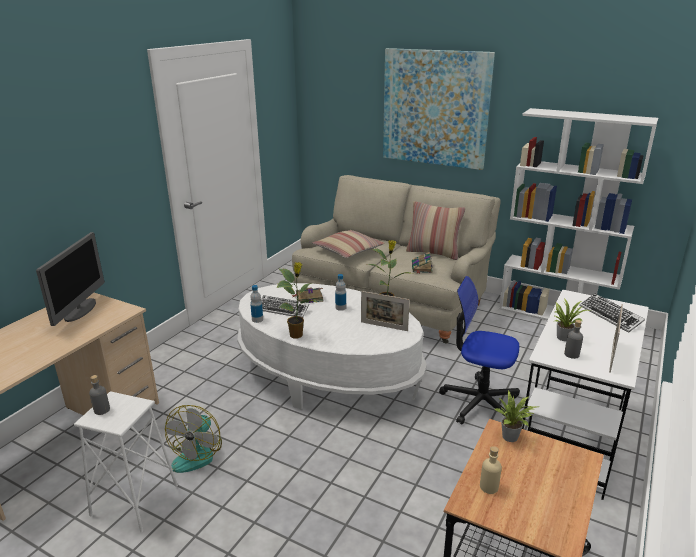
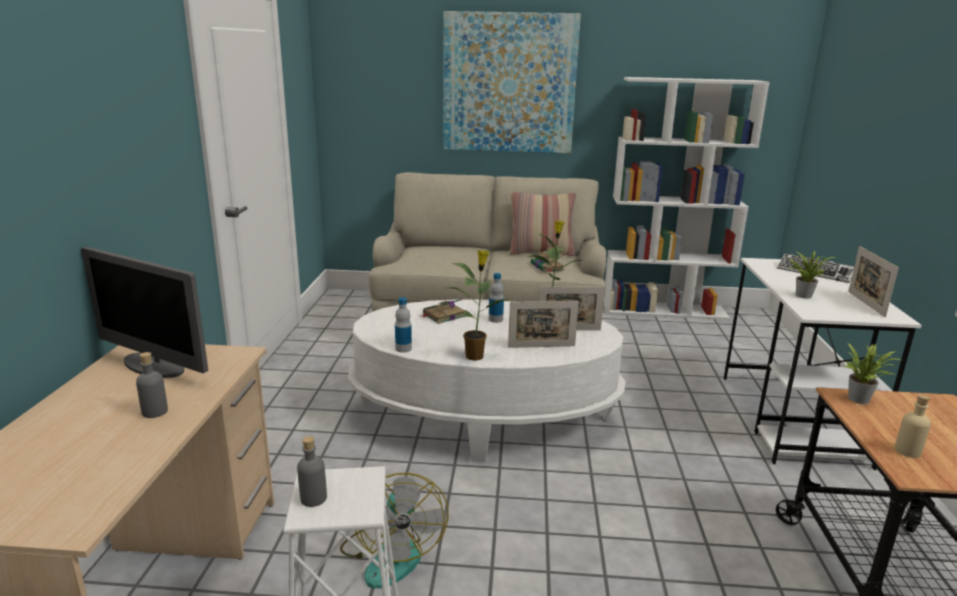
camera: 25 degrees left, 5 degrees down
monitor [36,232,105,326] -> monitor turned 135 degrees clockwise [81,247,208,378]
keyboard [261,295,309,318] -> none
pillow [312,230,385,258] -> none
office chair [439,276,520,424] -> none
grey bottle [564,320,583,359] -> grey bottle moved to [136,352,168,418]
none -> picture frame [508,301,579,348]

